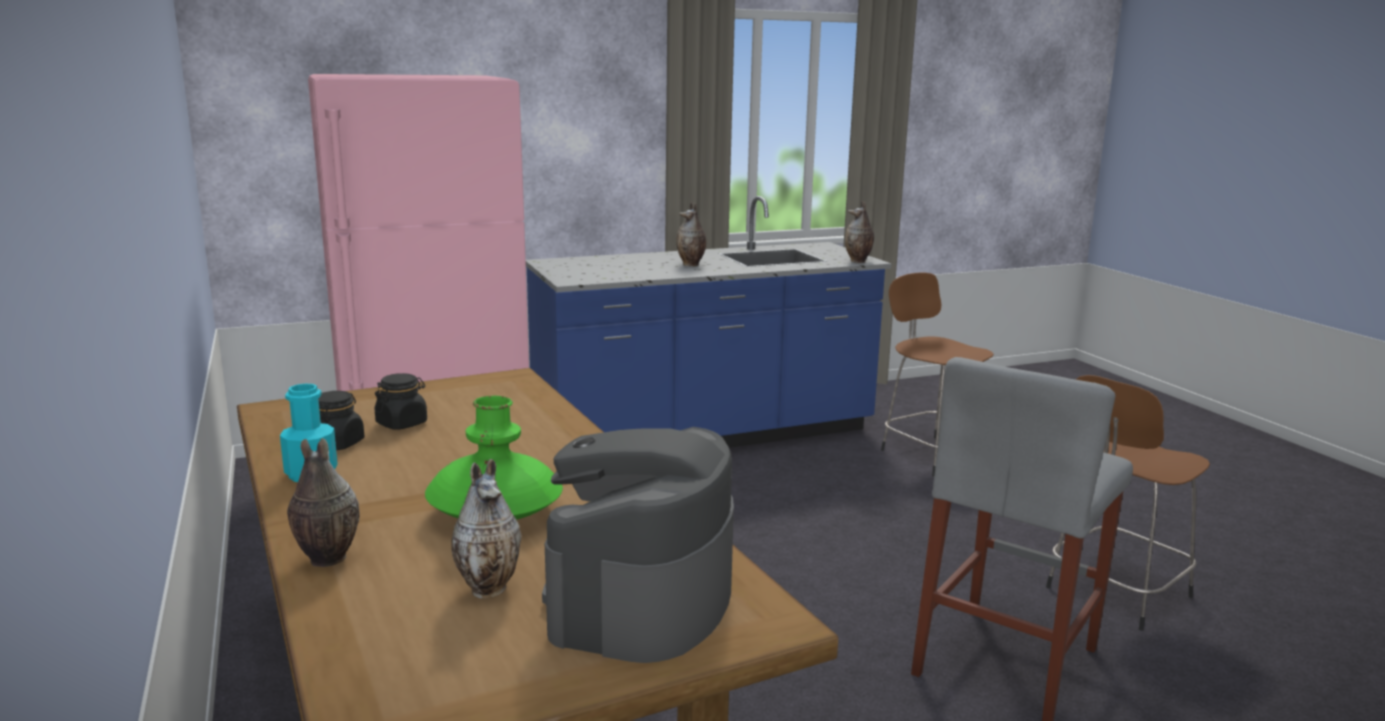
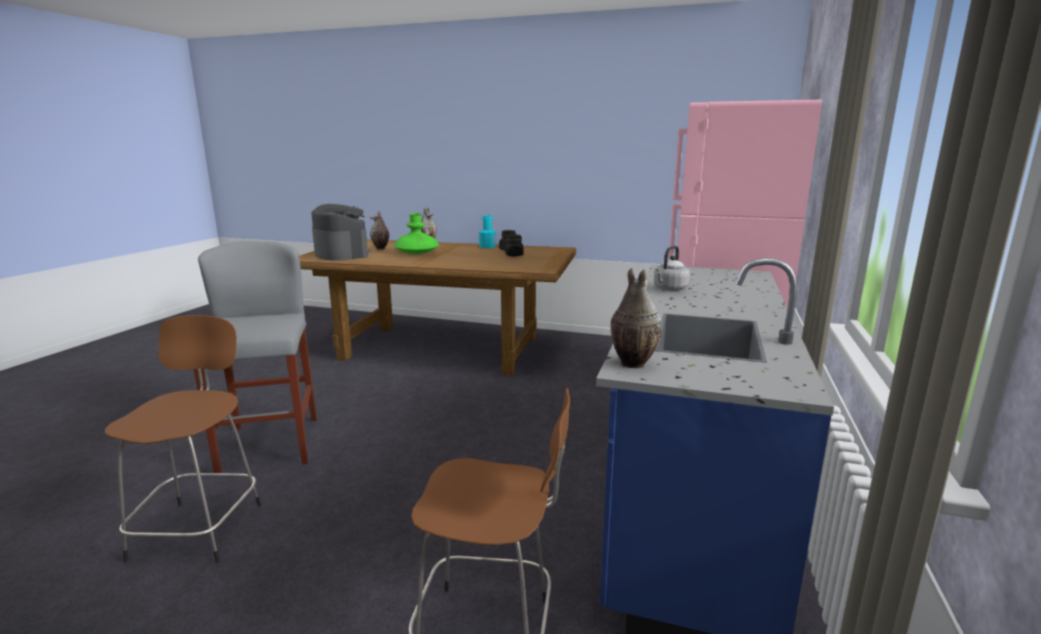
camera: 130 degrees right, 0 degrees up
vase [676,202,706,266] -> none
none -> grey kettle [654,246,690,291]

